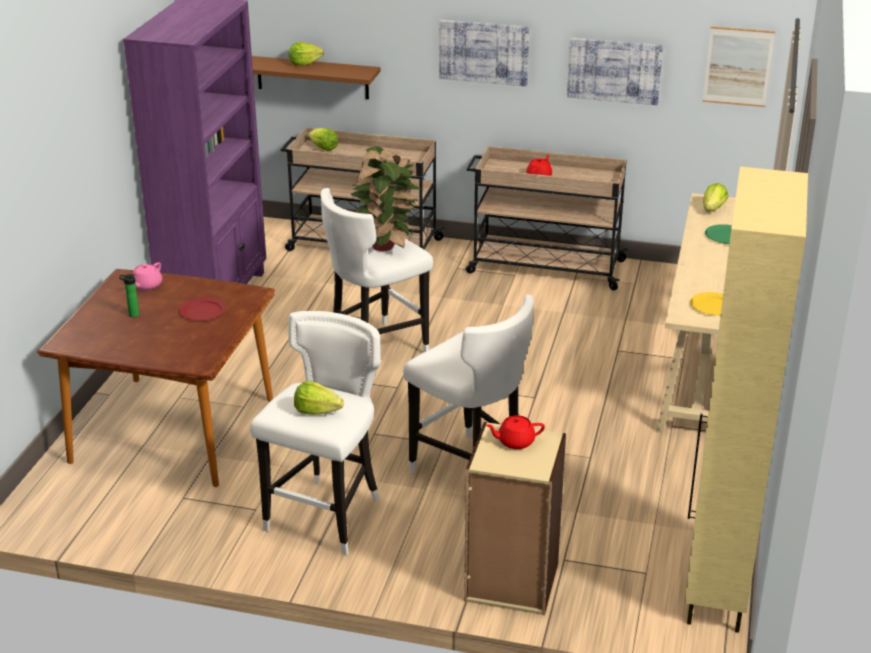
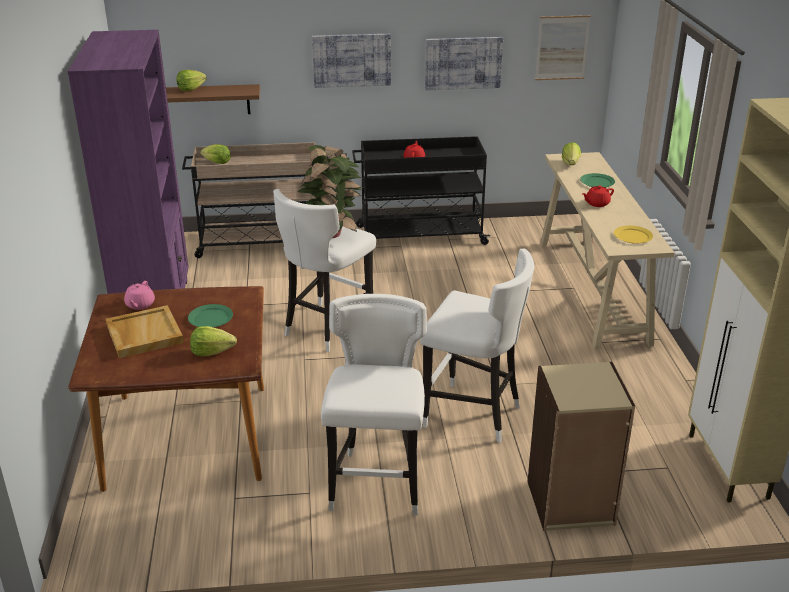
camera: 20 degrees left, 0 degrees up
bottle [119,274,140,318] -> beige tray [106,305,184,358]
red plate [179,297,226,321] -> green plate [188,304,233,327]
lettuce [294,381,344,415] -> lettuce moved to [190,326,237,356]
beige cart [466,146,628,291] -> black cart [352,136,491,245]
red teapot [486,415,545,449] -> red teapot moved to [582,185,614,207]

